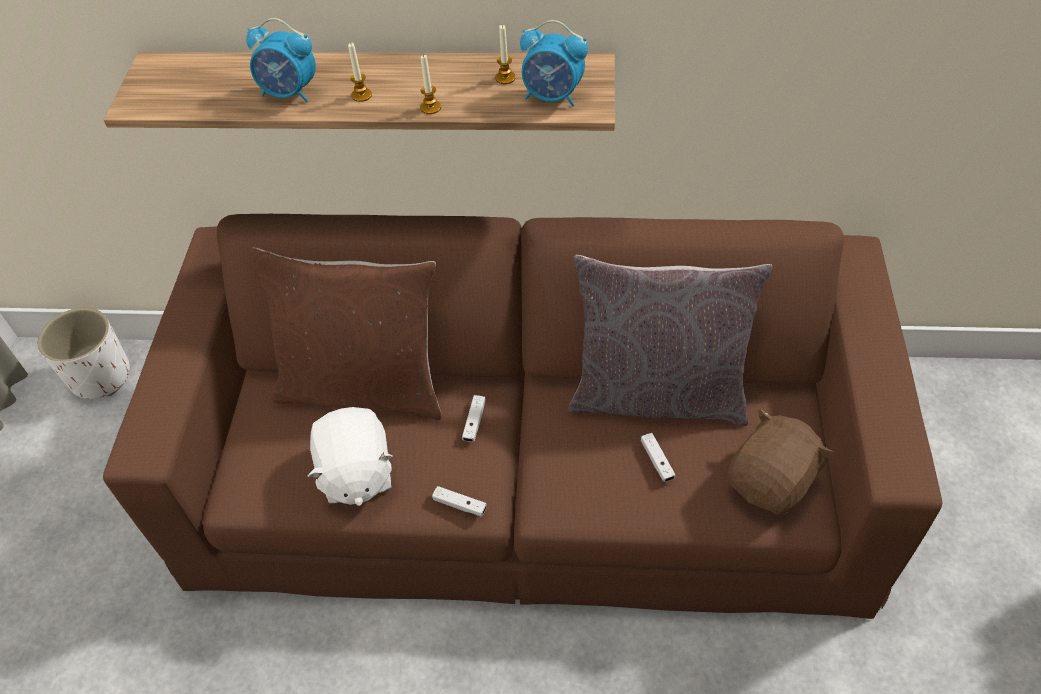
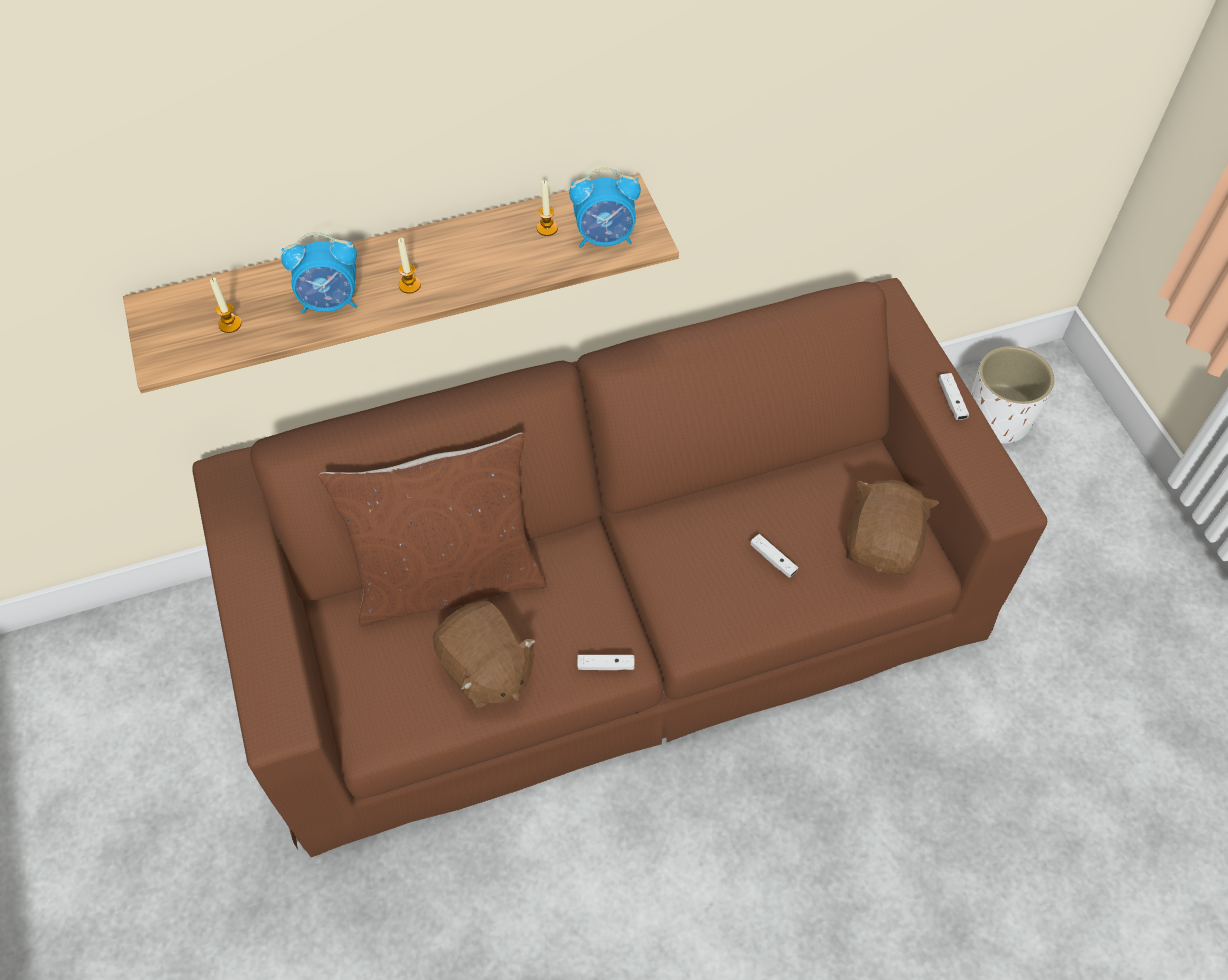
camera: 25 degrees left, 5 degrees up
white planter [38,308,130,399] -> white planter moved to [971,346,1054,443]
white plush toy [308,407,393,506] -> brown plush toy [433,601,536,709]
candle [420,55,441,114] -> candle moved to [210,278,242,333]
white game controller [462,395,486,442] -> white game controller moved to [939,373,969,420]
grey pillow [568,255,772,426] -> none

